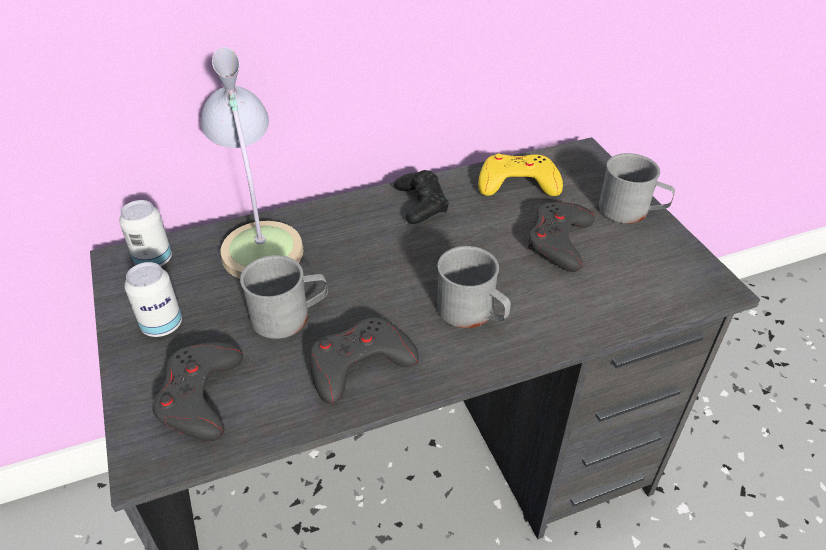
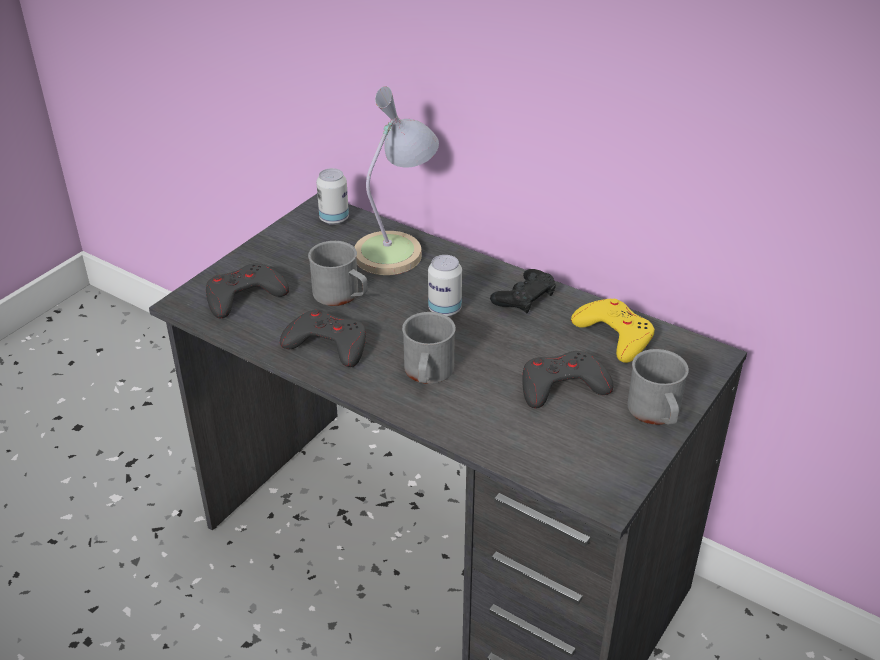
camera: 55 degrees right, 5 degrees down
can [124,262,182,337] -> can moved to [428,255,462,317]

